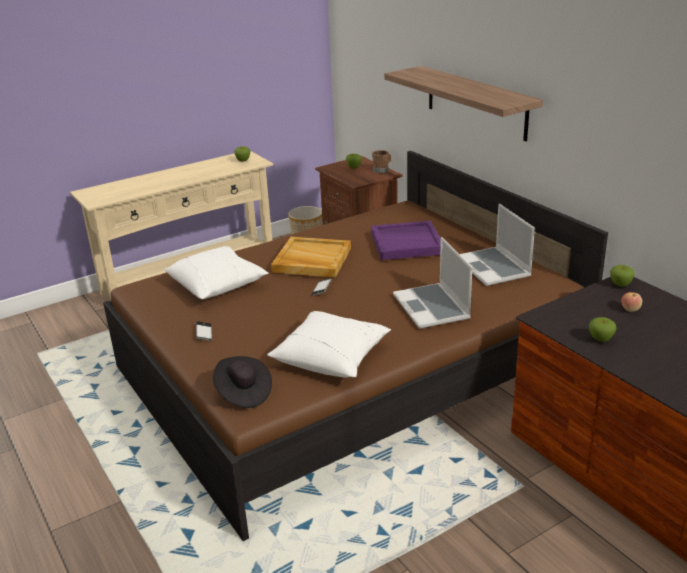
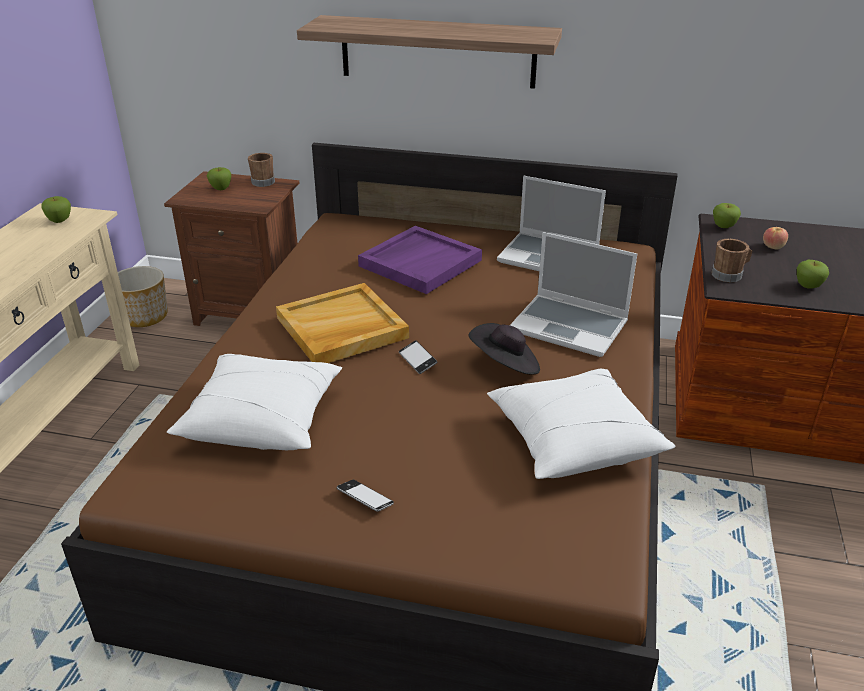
camera: 45 degrees left, 5 degrees up
black hat [213,356,272,408] -> black hat moved to [468,323,540,374]
none -> brown mug [712,239,752,282]

